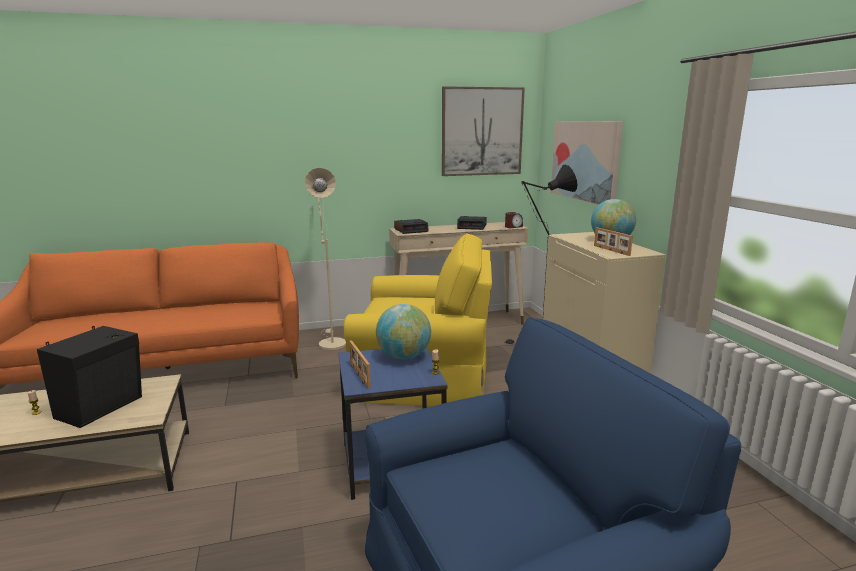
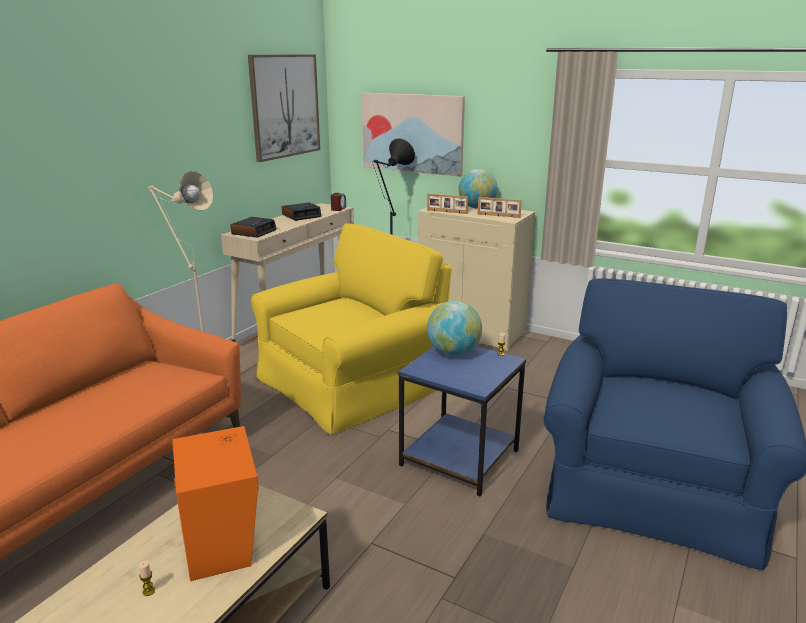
camera: 45 degrees left, 5 degrees up
black speaker [37,326,142,428] -> orange speaker [172,426,259,581]
picture frame [349,340,371,389] -> picture frame moved to [427,193,468,214]

